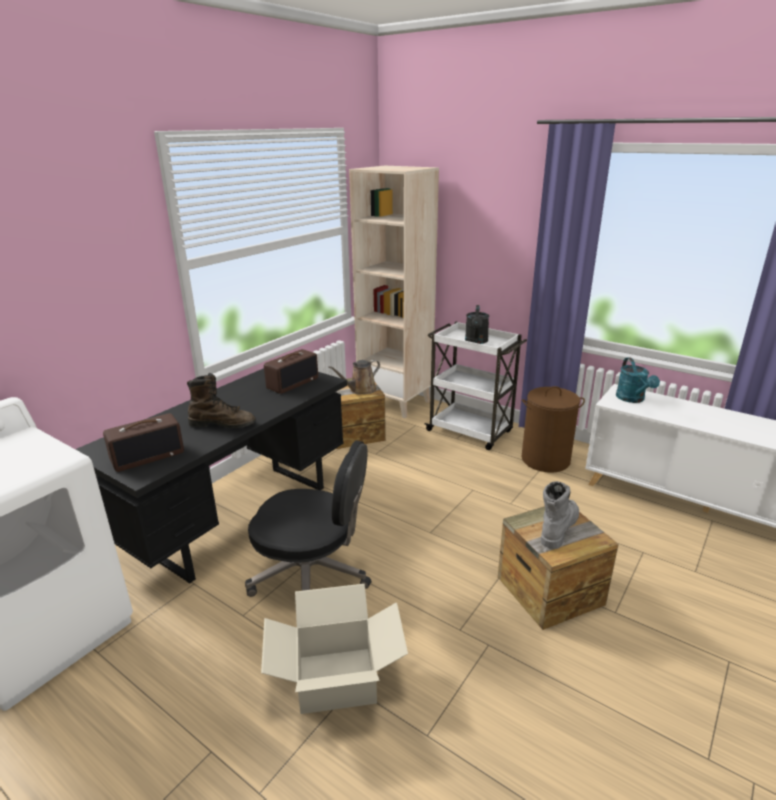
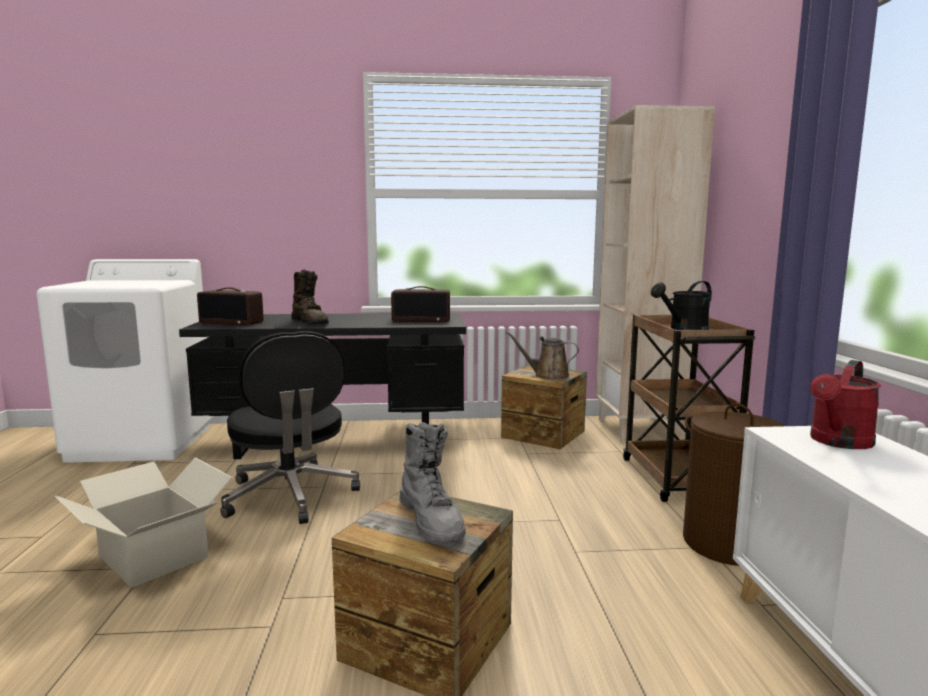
camera: 50 degrees right, 15 degrees down
white cart [424,322,527,450] -> brown cart [623,314,755,502]
grey boot [541,481,579,549] -> grey boot turned 75 degrees clockwise [399,422,466,542]
turquoise watering can [616,357,660,403] -> red watering can [810,360,881,449]

